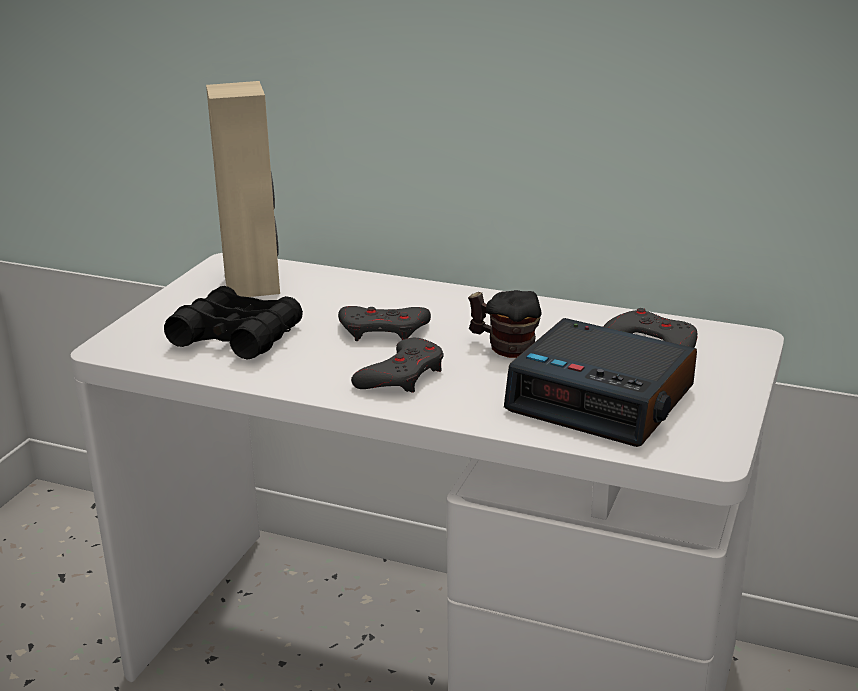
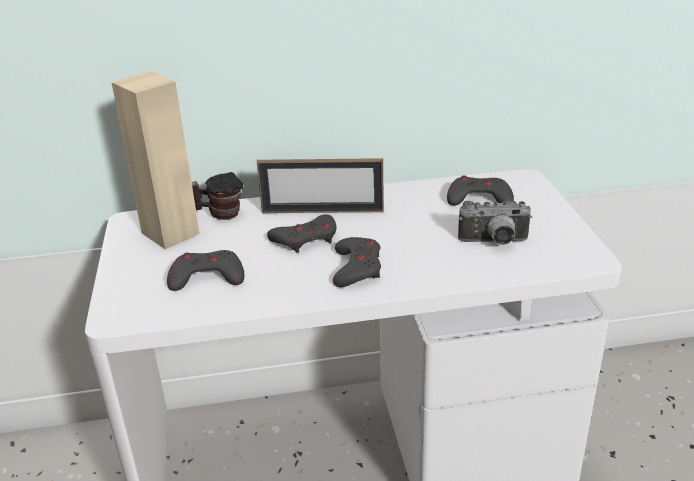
camera: 30 degrees left, 5 degrees up
black binoculars [164,286,303,360] -> grey game controller [167,250,244,291]
mug [468,290,542,358] -> mug moved to [192,172,243,220]
alarm clock [504,318,697,447] -> camera [458,201,532,245]
none -> picture frame [257,158,384,213]

